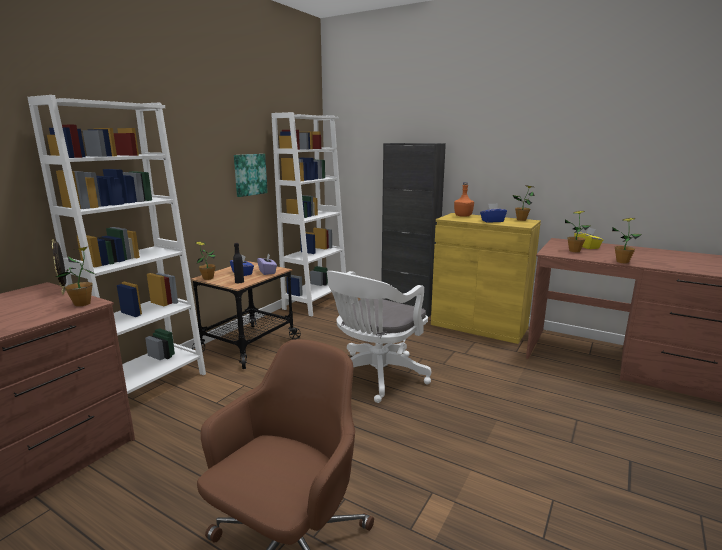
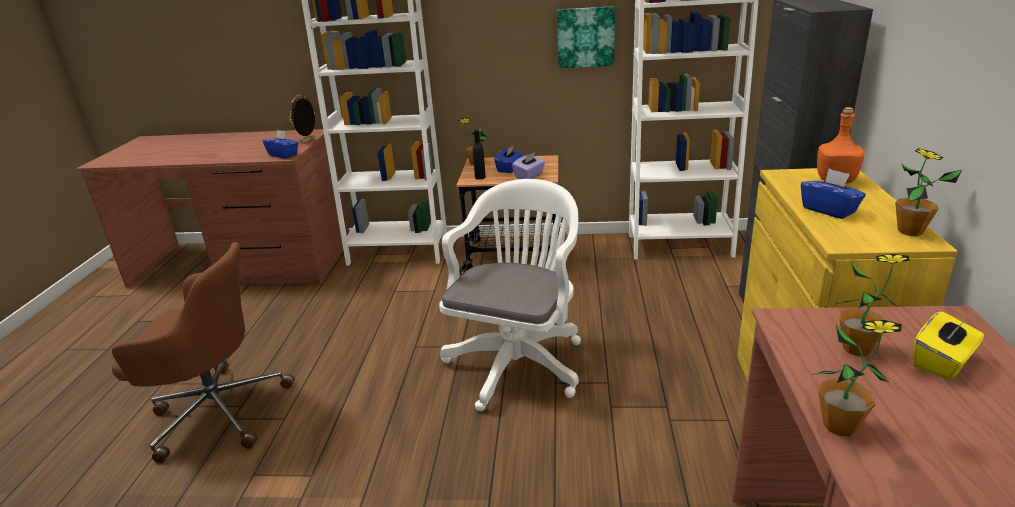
camera: 65 degrees right, 10 degrees up
potted plant [56,246,95,306] -> blue tissue box [263,130,298,159]
white office chair [327,271,431,403] -> white office chair turned 105 degrees clockwise [439,179,581,411]

